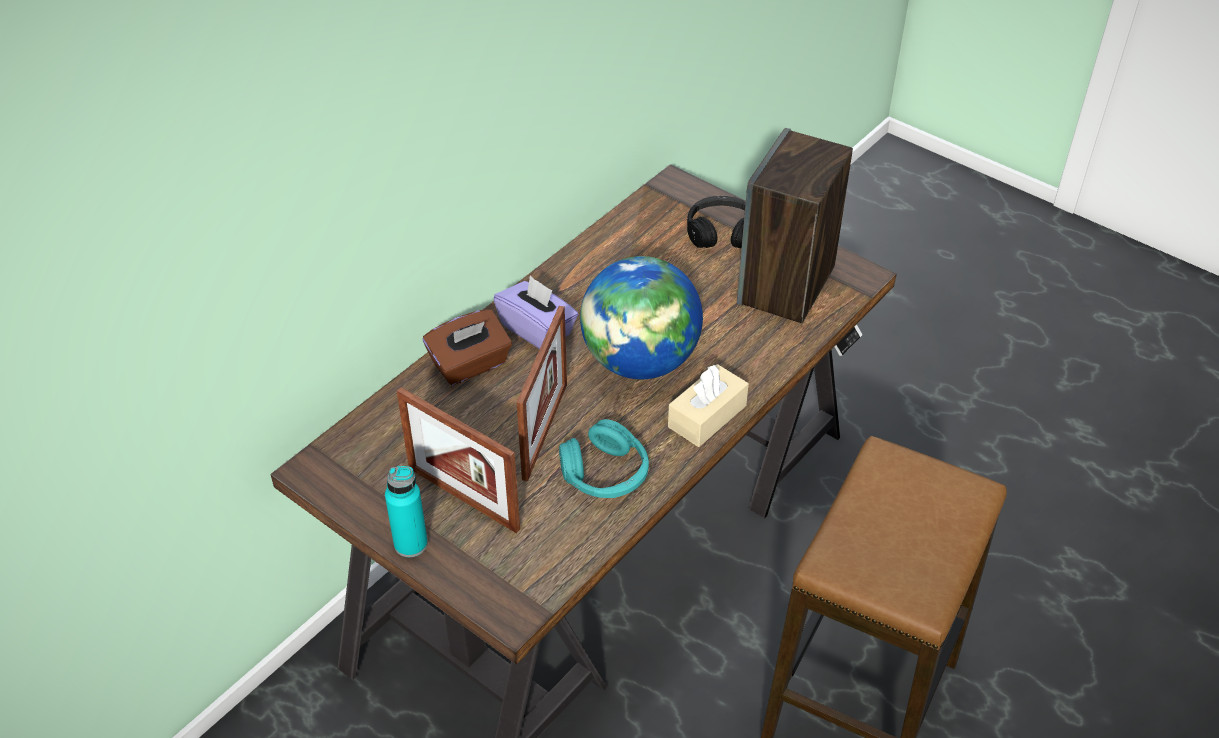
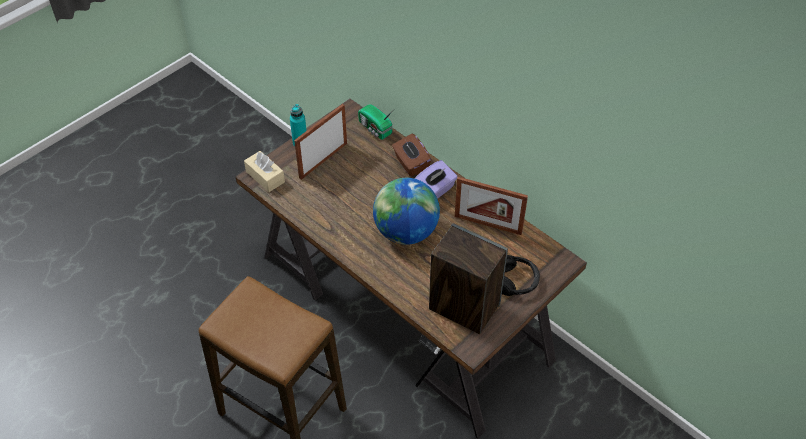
camera: 95 degrees right, 5 degrees up
picture frame [517,306,567,481] -> picture frame moved to [455,177,528,235]
turquoise headphones [559,419,649,498] -> none
beige tissue box [668,364,749,447] -> beige tissue box moved to [244,151,285,192]
none -> radio [358,104,393,140]

